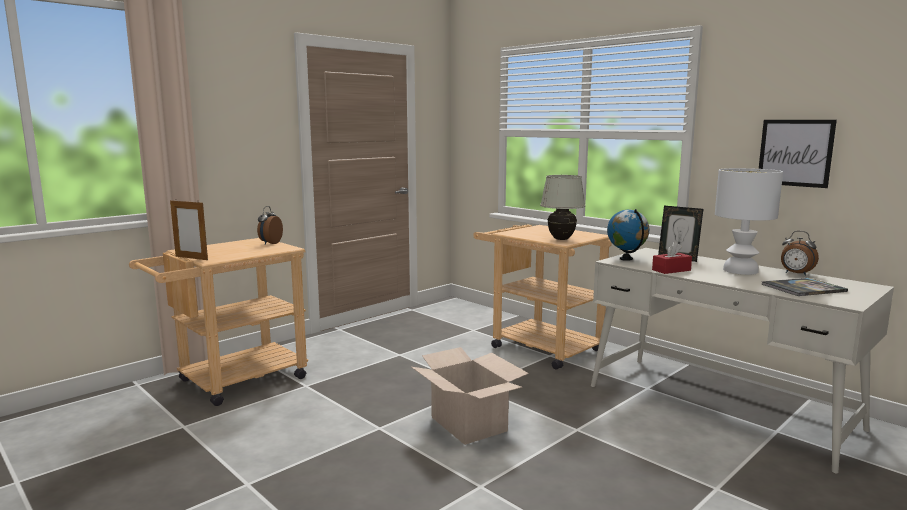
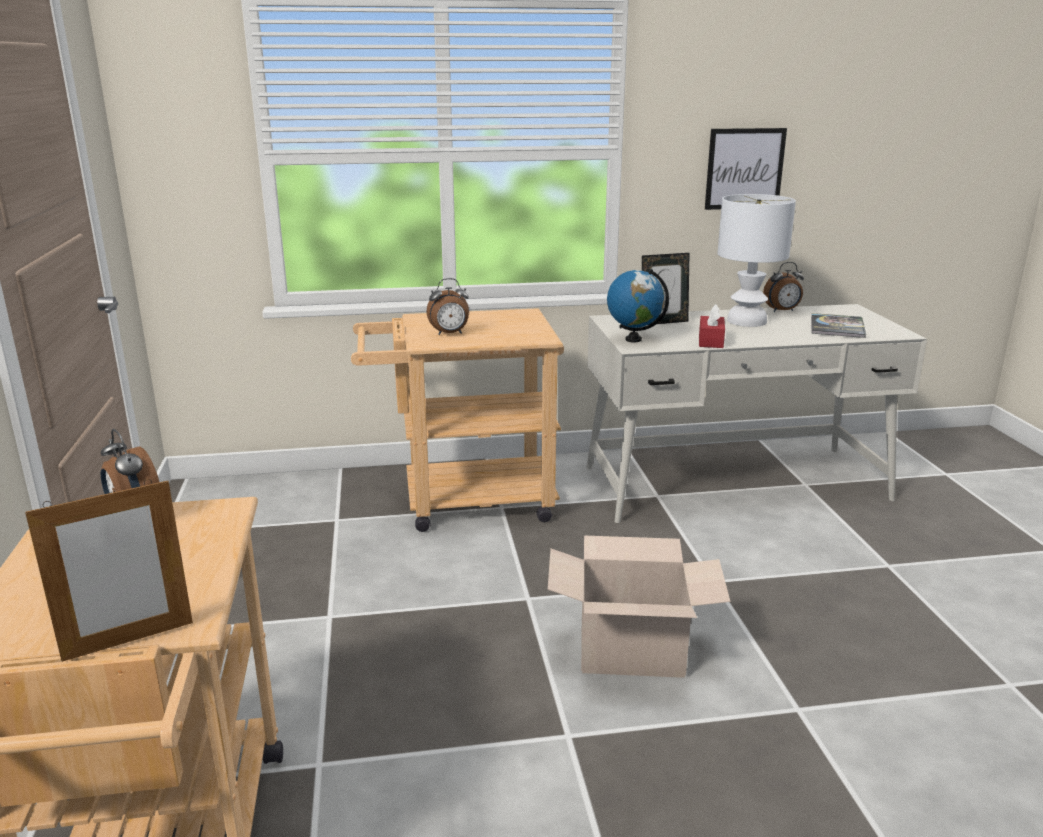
camera: 55 degrees left, 10 degrees up
white table lamp [540,175,586,240] -> none
none -> alarm clock [427,278,469,335]

